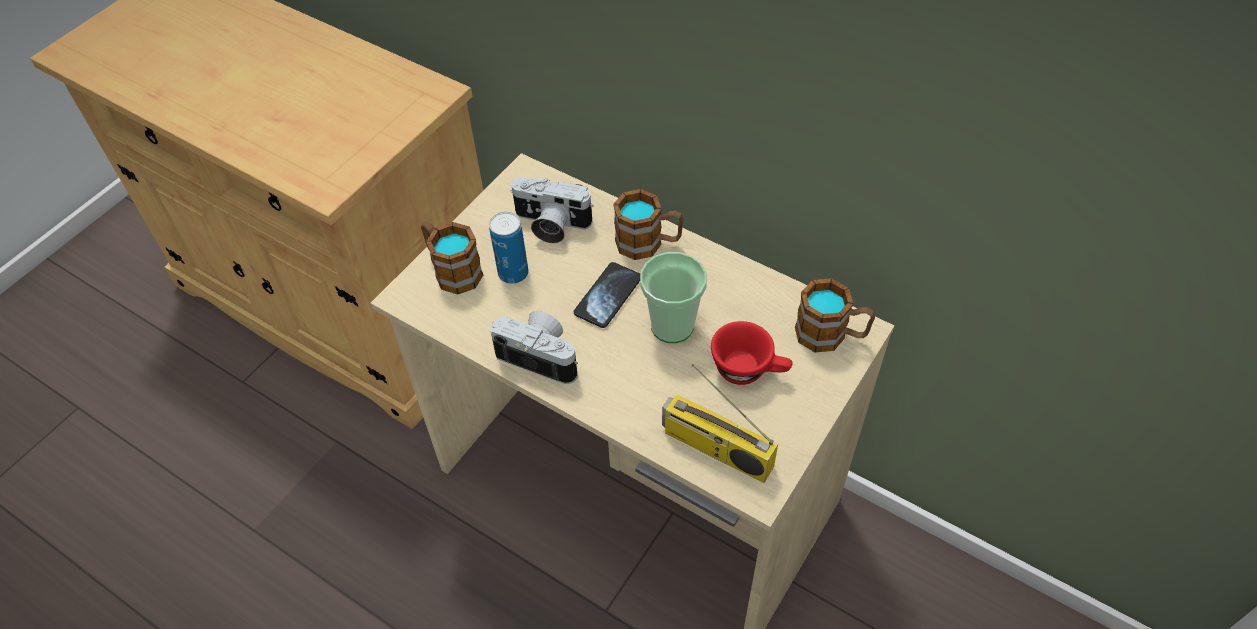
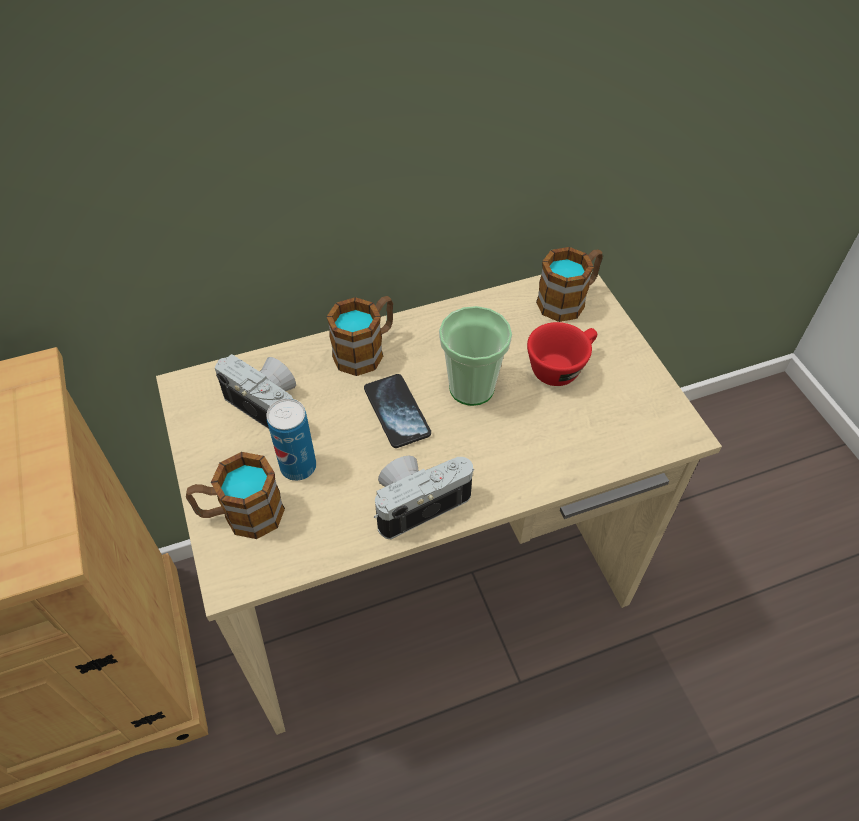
camera: 55 degrees left, 0 degrees up
camera [510,177,594,243] -> camera turned 105 degrees counterclockwise [215,354,296,429]
radio [662,364,778,483] -> none

